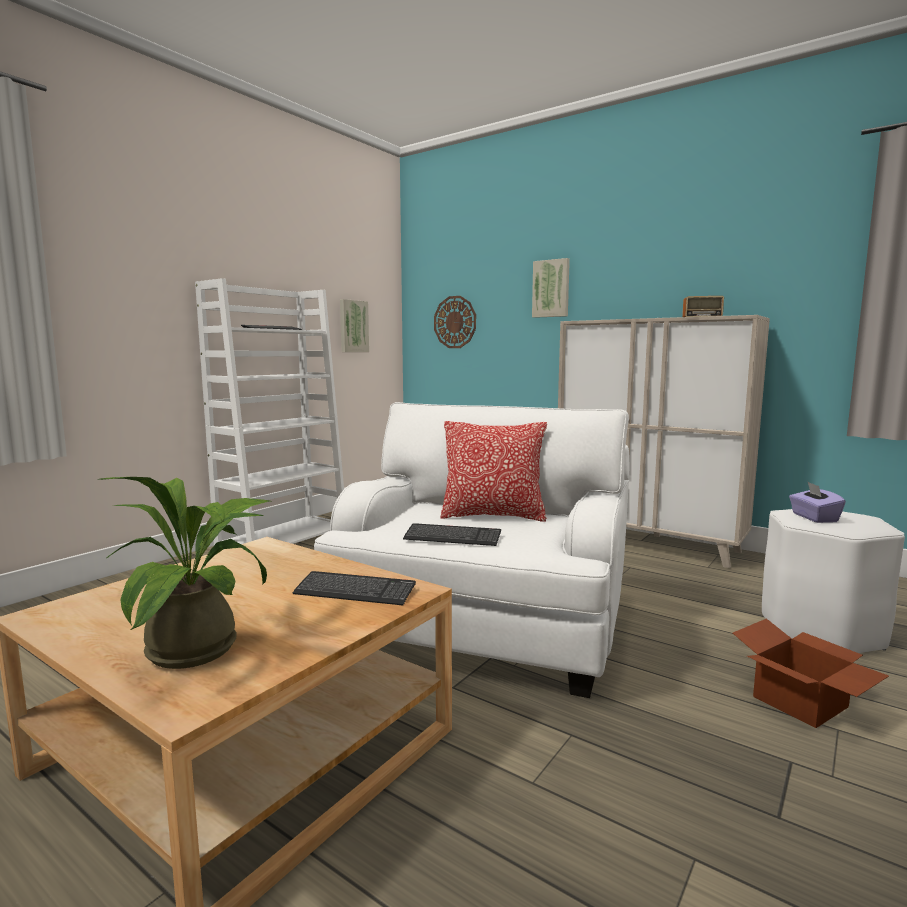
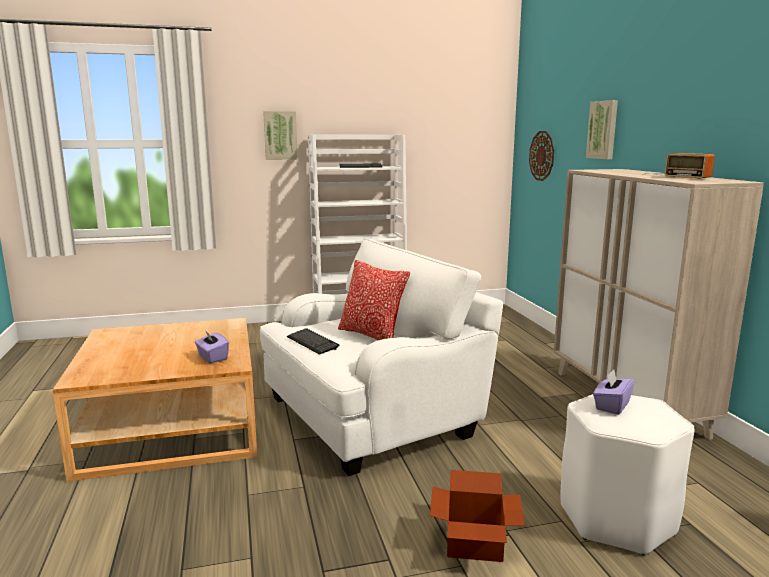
camera: 40 degrees right, 5 degrees up
potted plant [99,477,271,669] -> none
keyboard [293,571,416,605] -> purple tissue box [195,331,229,363]
picture [340,299,369,352] -> picture moved to [263,111,298,160]

